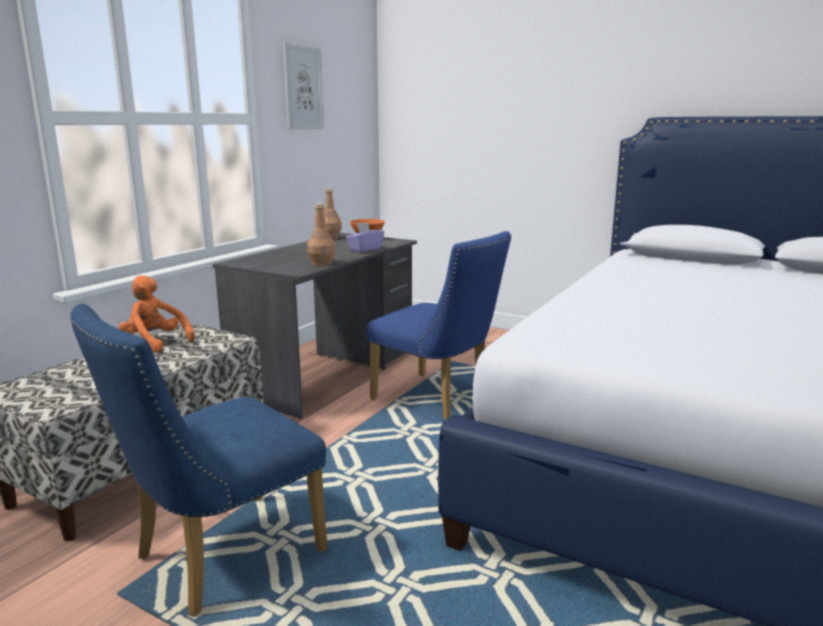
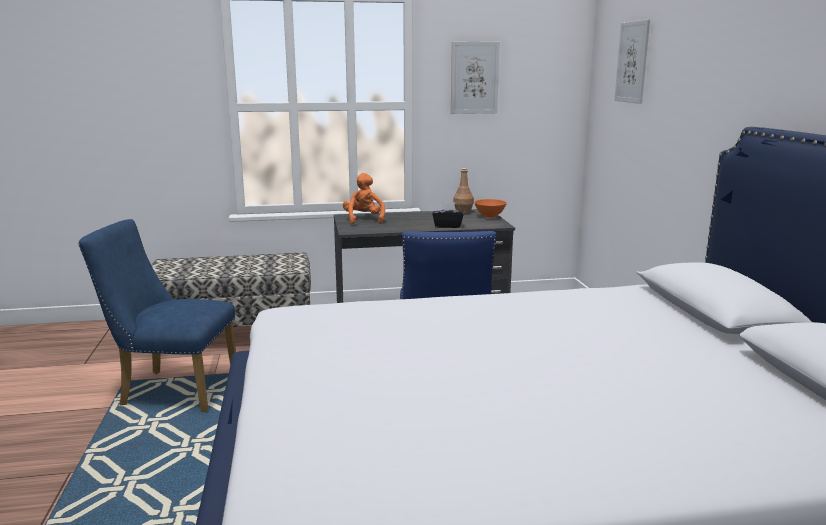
camera: 50 degrees right, 0 degrees up
orange plush toy [119,275,195,352] -> orange plush toy moved to [343,173,385,224]
brown bottle [307,203,336,266] -> none
purple tissue box [346,222,384,252] -> black tissue box [432,202,464,228]
none -> picture [614,19,650,104]

